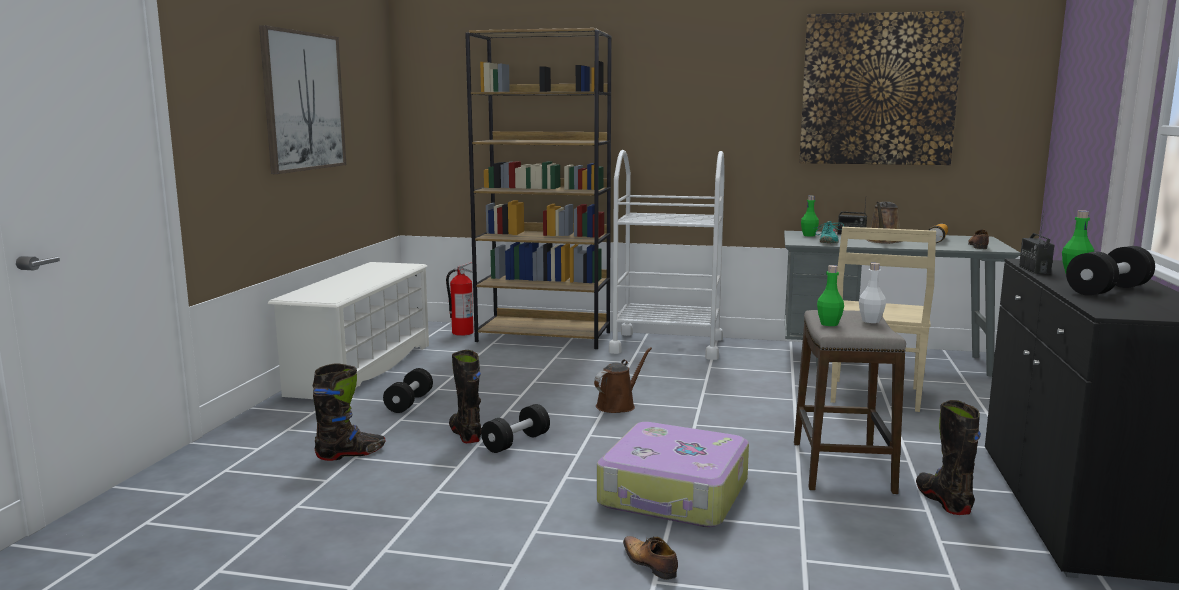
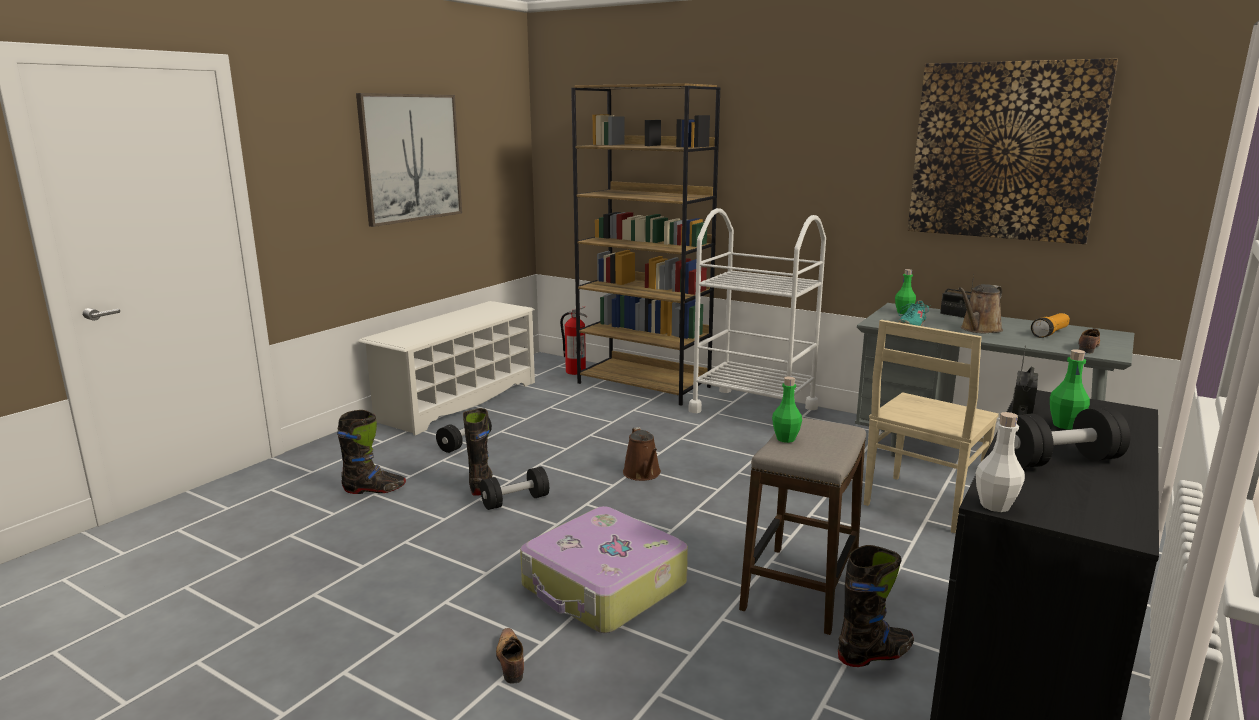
camera: 20 degrees right, 5 degrees up
brown watering can [594,347,652,413] -> brown watering can turned 105 degrees clockwise [623,427,661,481]
white bottle [859,263,886,323] -> white bottle moved to [976,412,1025,512]
black boot [916,400,981,515] -> black boot turned 60 degrees clockwise [838,545,914,667]

